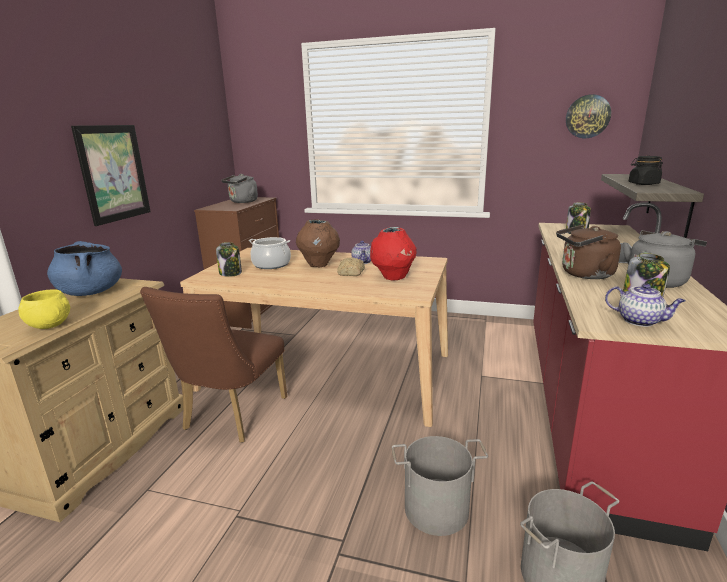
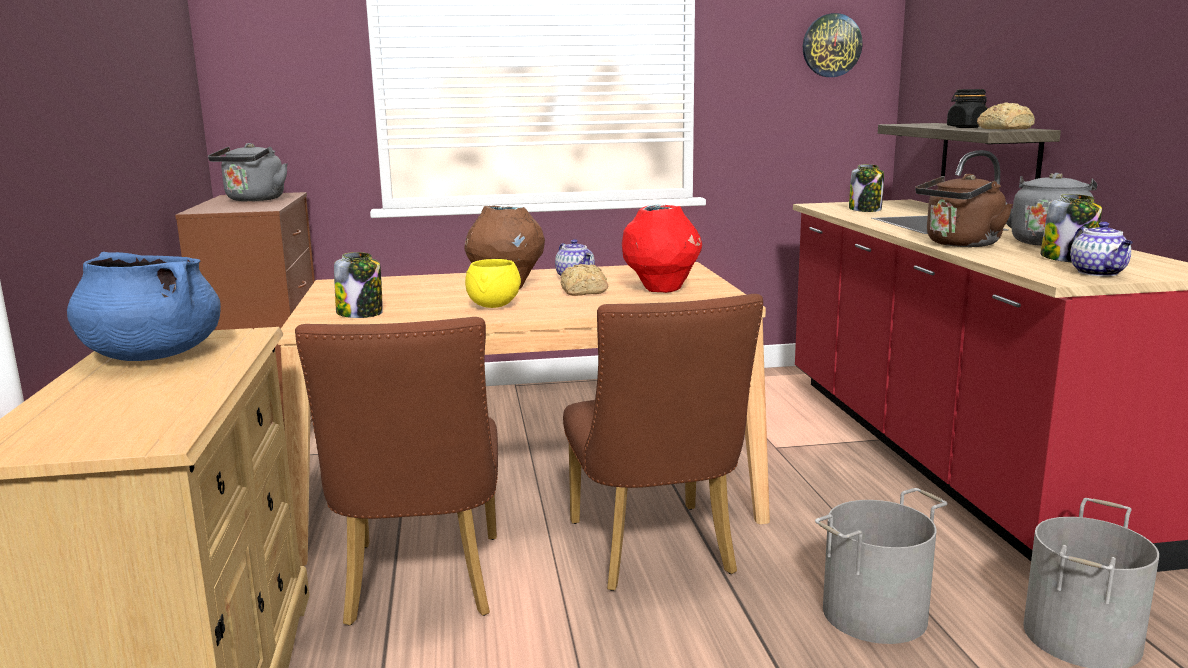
camera: 25 degrees left, 5 degrees down
yellow bowl [18,289,70,329] -> yellow bowl moved to [465,259,521,308]
picture [71,125,151,226] -> none
cooking pot [249,237,291,269] -> none
teapot [605,284,686,327] -> teapot turned 75 degrees clockwise [1070,222,1133,277]
none -> brown chair [563,294,763,591]
none -> bread [977,102,1035,129]

